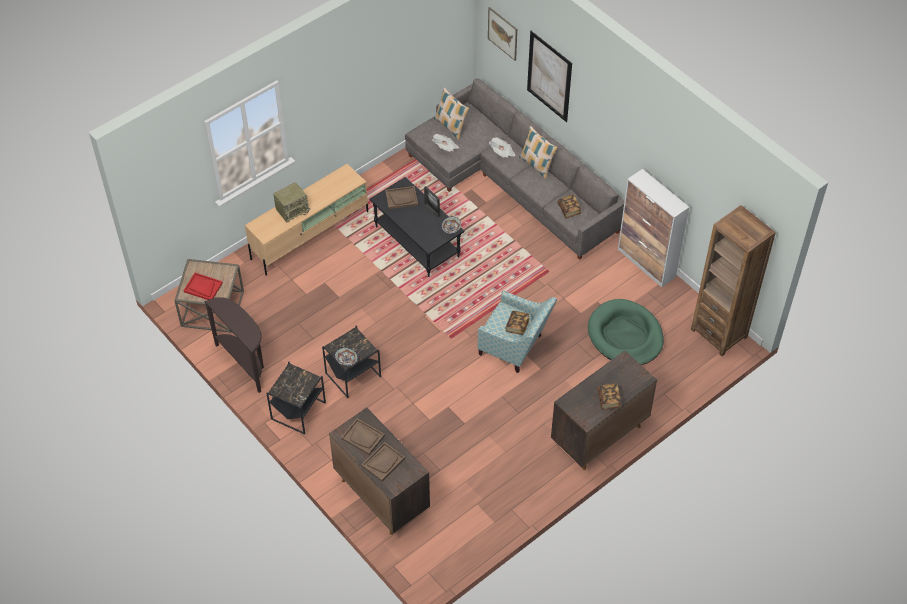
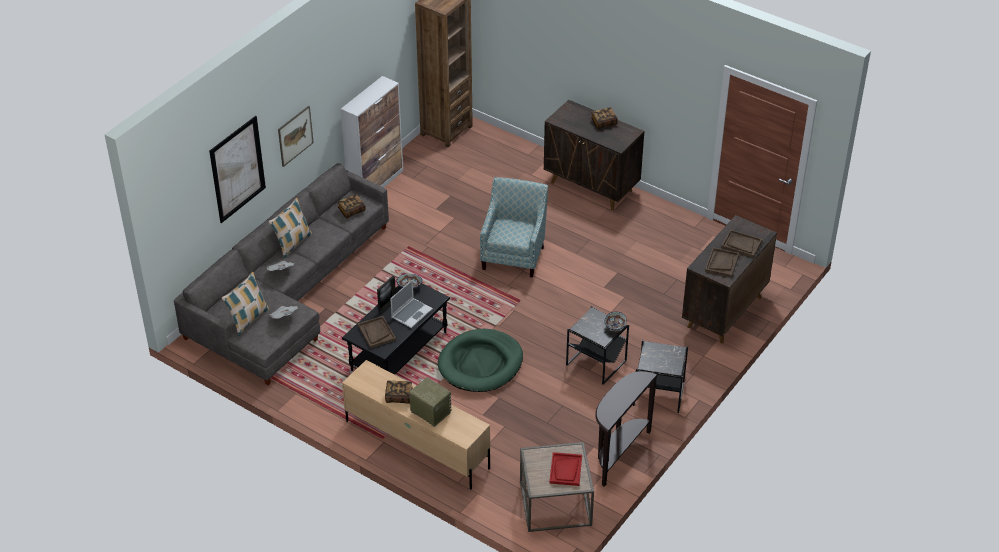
camera: 105 degrees left, 10 degrees down
picture [488,7,517,61] -> picture moved to [278,106,314,167]
book [505,311,530,335] -> book moved to [385,380,413,404]
green dog bed [588,299,664,365] -> green dog bed moved to [438,329,523,392]
none -> laptop [390,280,433,328]

